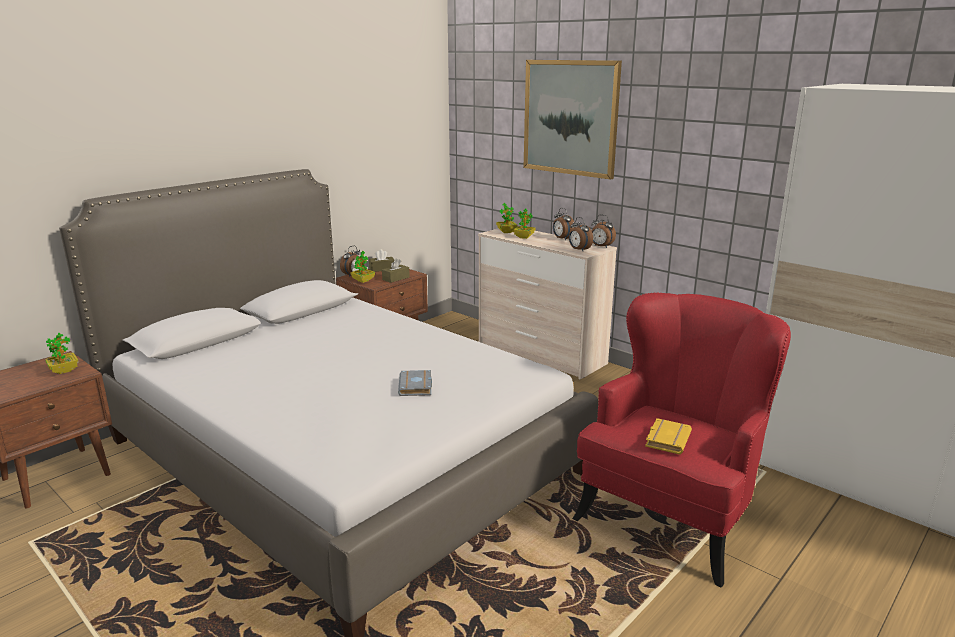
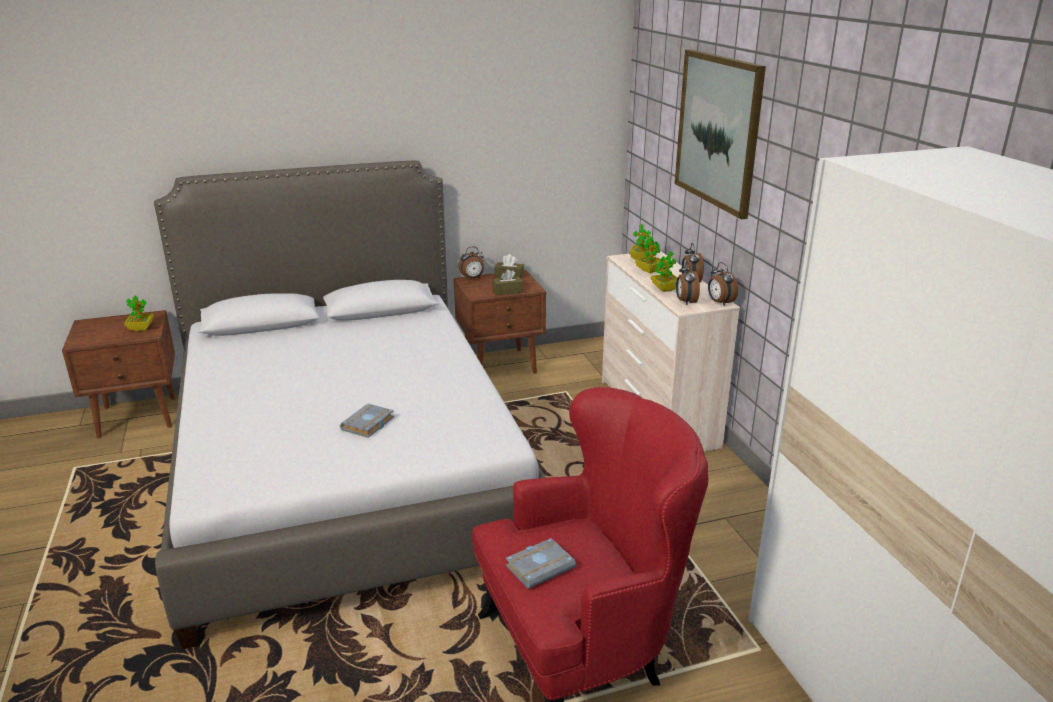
camera: 30 degrees right, 5 degrees up
potted plant [351,251,375,283] -> potted plant moved to [651,251,677,292]
yellow book [645,418,692,455] -> grey book [505,538,576,589]

